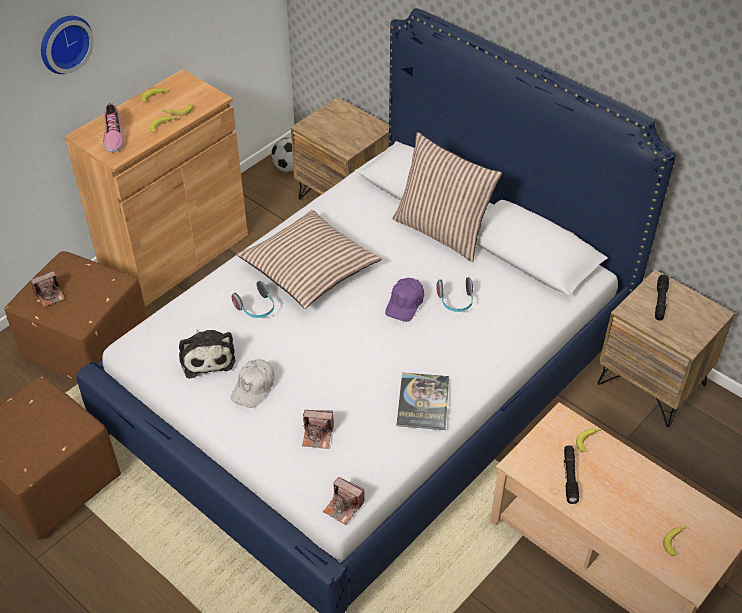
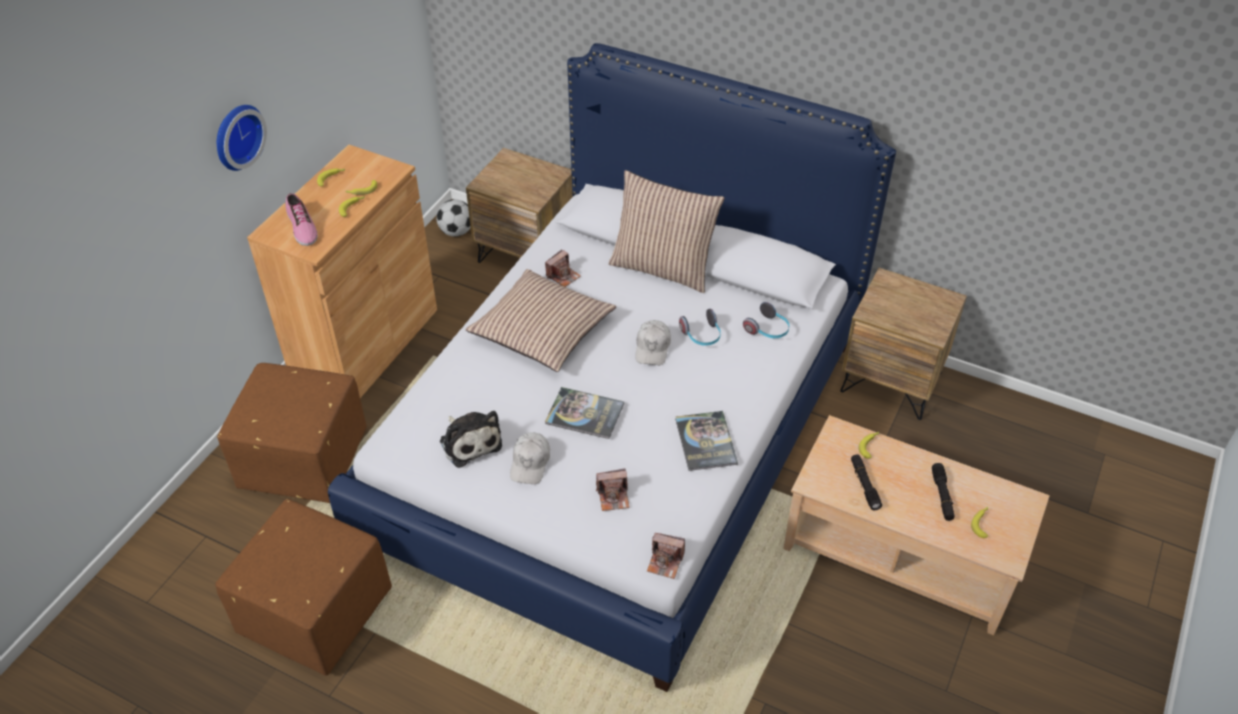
camera: 15 degrees left, 0 degrees up
camera [30,270,65,307] -> camera moved to [545,250,581,287]
headphones [231,281,274,318] -> headphones moved to [743,302,789,338]
purple cap [385,278,424,322] -> white cap [635,320,671,365]
black flashlight [655,275,669,321] -> black flashlight moved to [932,463,955,521]
none -> book [545,387,624,439]

